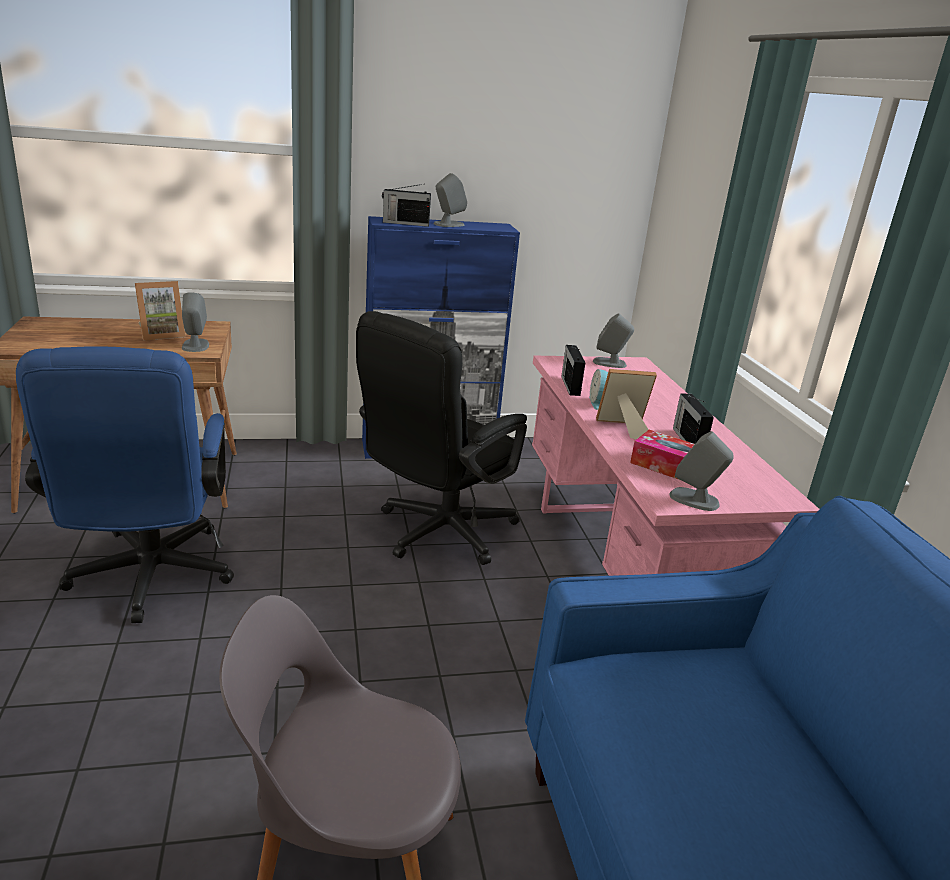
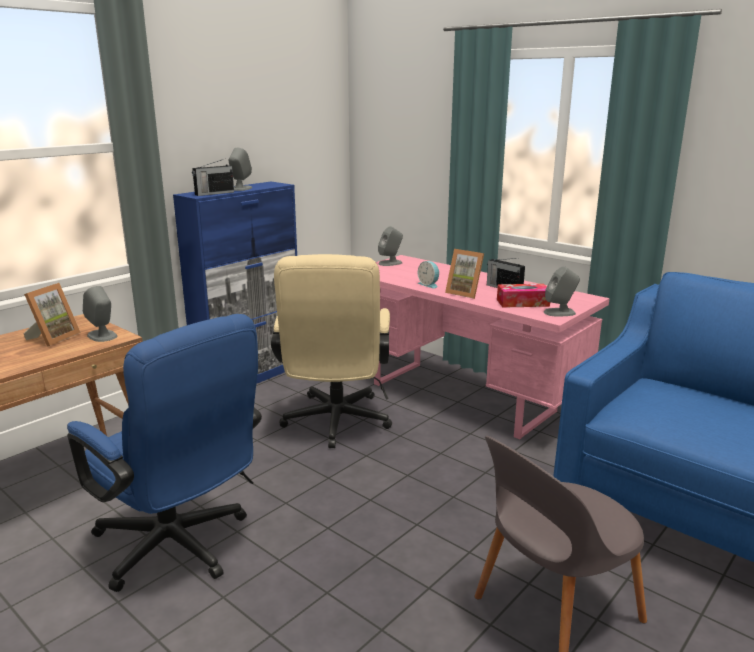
camera: 35 degrees left, 5 degrees down
black office chair [356,311,527,565] -> beige office chair [271,254,392,448]
radio [561,345,586,396] -> none
picture frame [596,369,657,439] -> picture frame turned 105 degrees counterclockwise [445,249,484,299]

